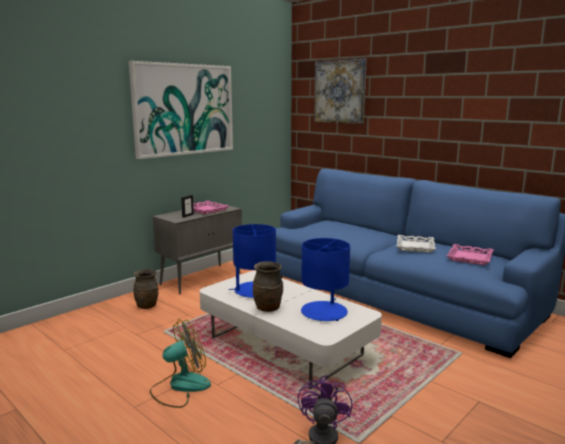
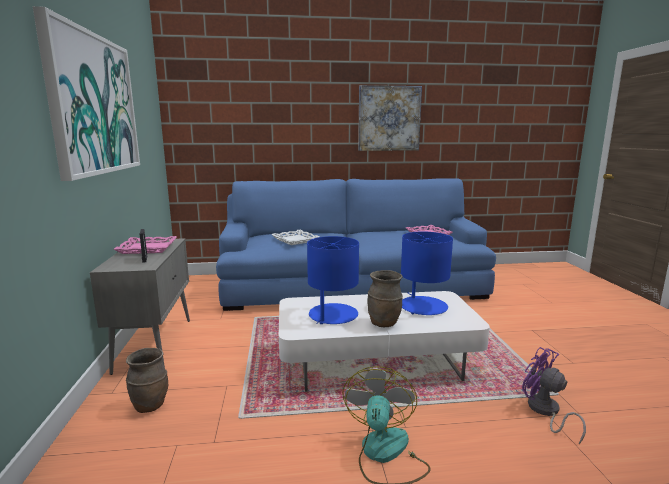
camera: 50 degrees left, 0 degrees up
picture [314,59,367,124] -> picture moved to [358,85,422,151]
white tray [397,235,436,253] -> white tray moved to [271,230,320,245]

